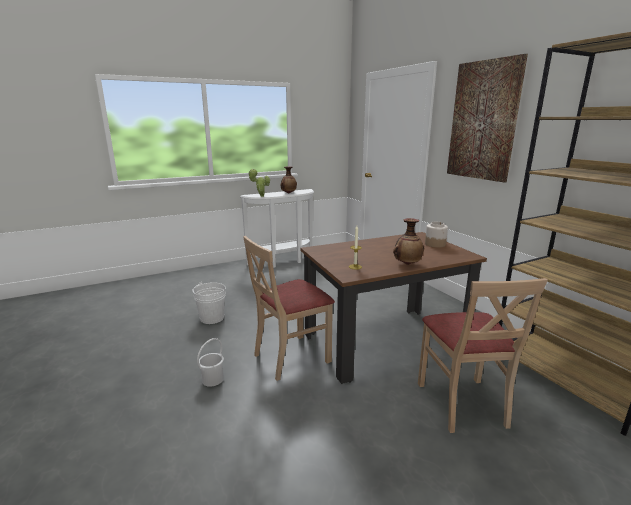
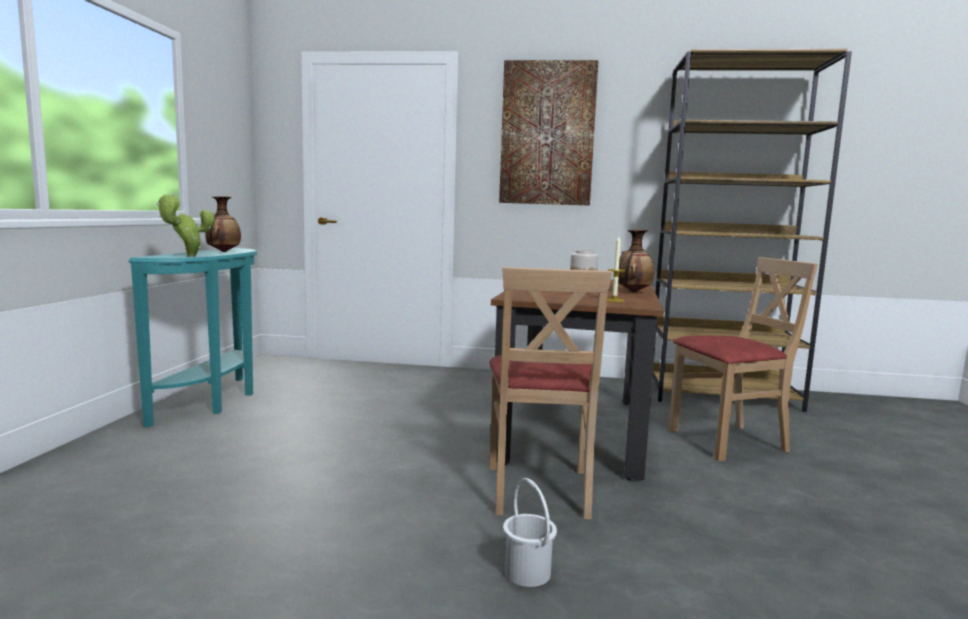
camera: 55 degrees left, 10 degrees down
white bucket [193,282,226,324] -> none
white console table [240,189,314,268] -> turquoise console table [128,248,257,427]
beige chair [418,278,548,433] -> beige chair turned 45 degrees counterclockwise [669,257,818,461]

